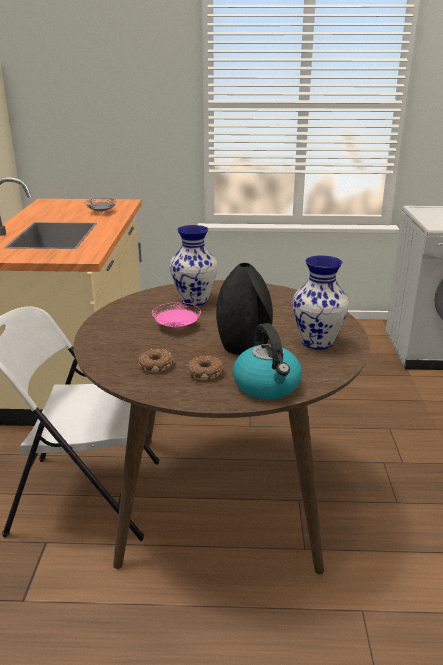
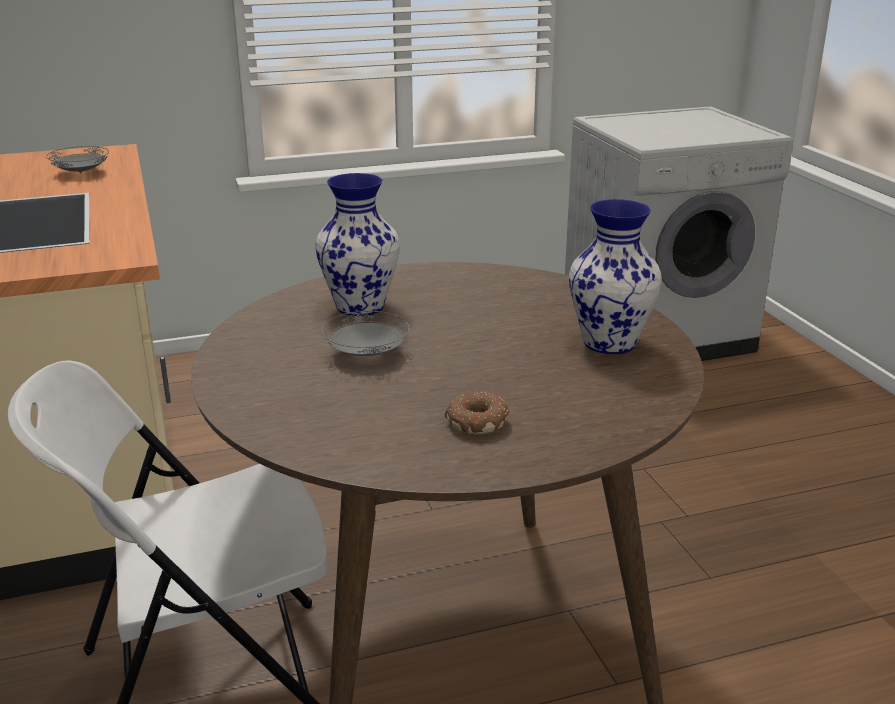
camera: 20 degrees left, 0 degrees up
donut [138,349,173,372] -> none
pink plate [152,302,201,328] -> grey plate [322,311,409,356]
black vase [216,263,273,355] -> none
kettle [233,323,302,399] -> none

